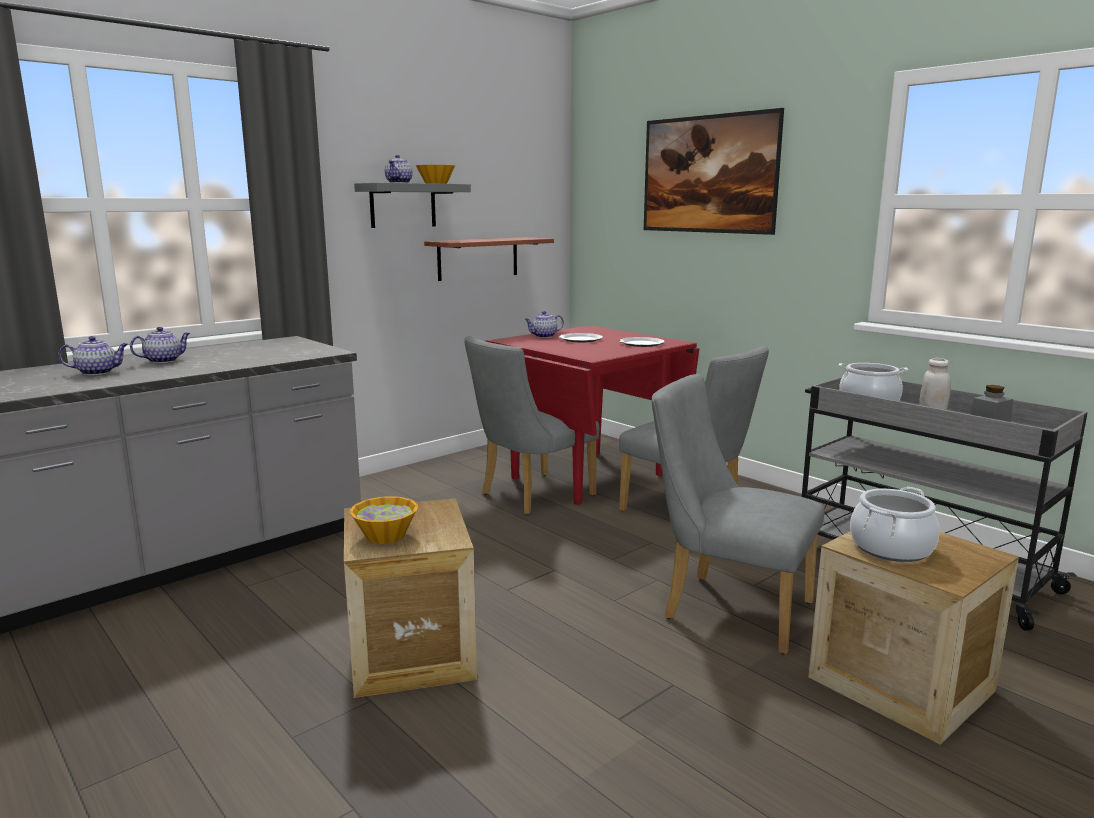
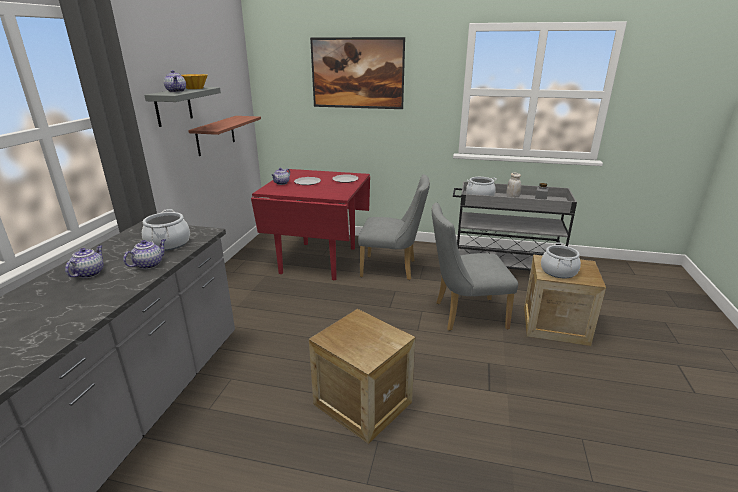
camera: 35 degrees left, 10 degrees up
teapot [58,336,128,375] -> teapot moved to [123,239,166,269]
bowl [350,497,418,544] -> none
grey chair [464,336,599,515] -> none
none -> cooking pot [142,209,190,251]

